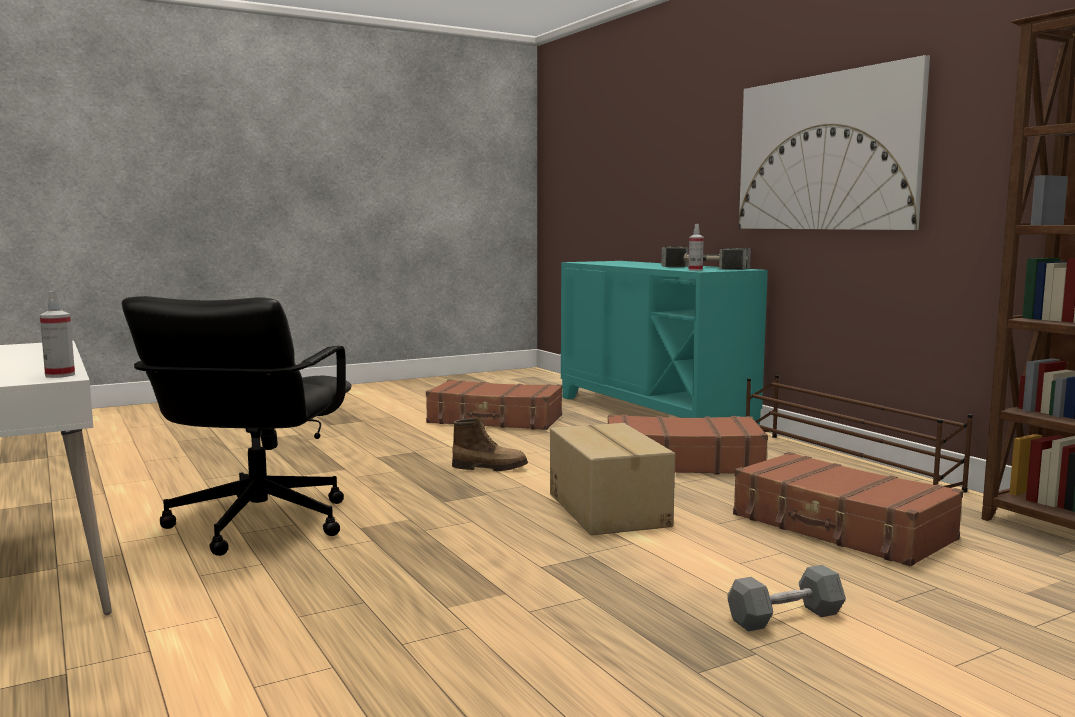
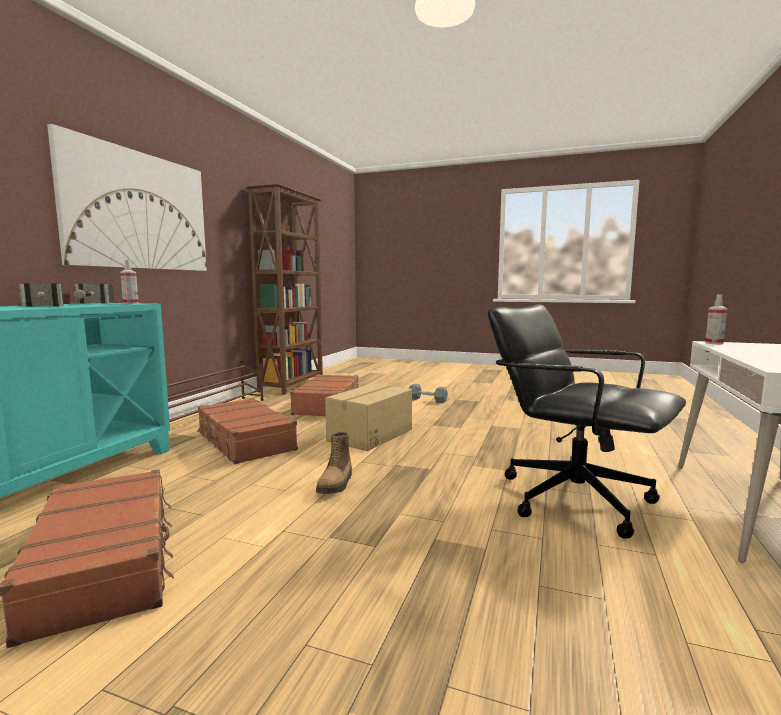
camera: 130 degrees left, 0 degrees up
black office chair [122,296,352,556] -> black office chair turned 105 degrees counterclockwise [488,304,686,539]
boot [452,417,528,471] -> boot turned 135 degrees counterclockwise [316,432,352,494]

